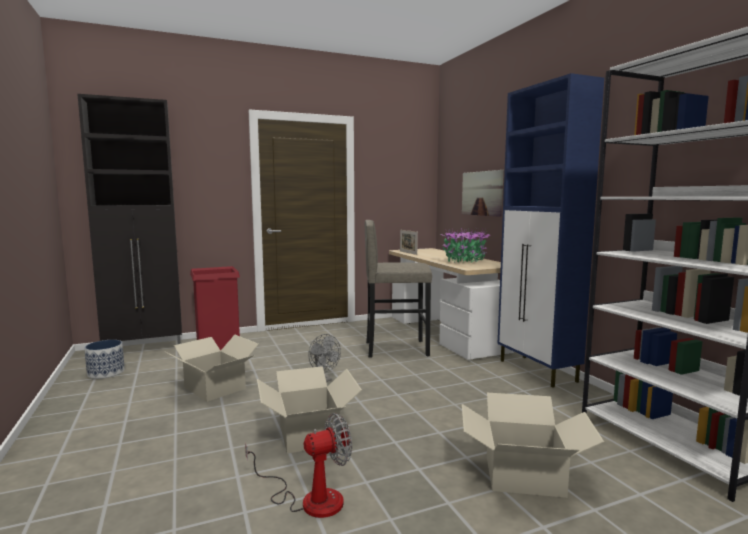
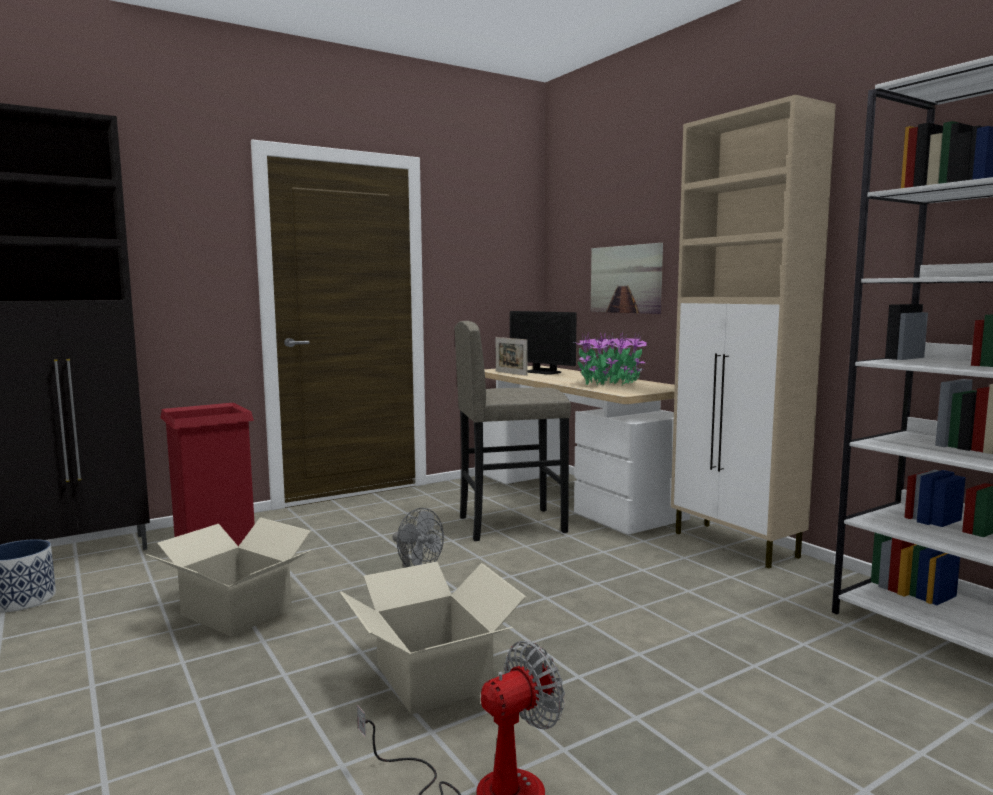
camera: 10 degrees left, 0 degrees up
cardboard box [462,393,604,498] -> none
blue cabinet [498,73,604,388] -> beige cabinet [671,95,836,568]
none -> monitor [510,311,577,375]

